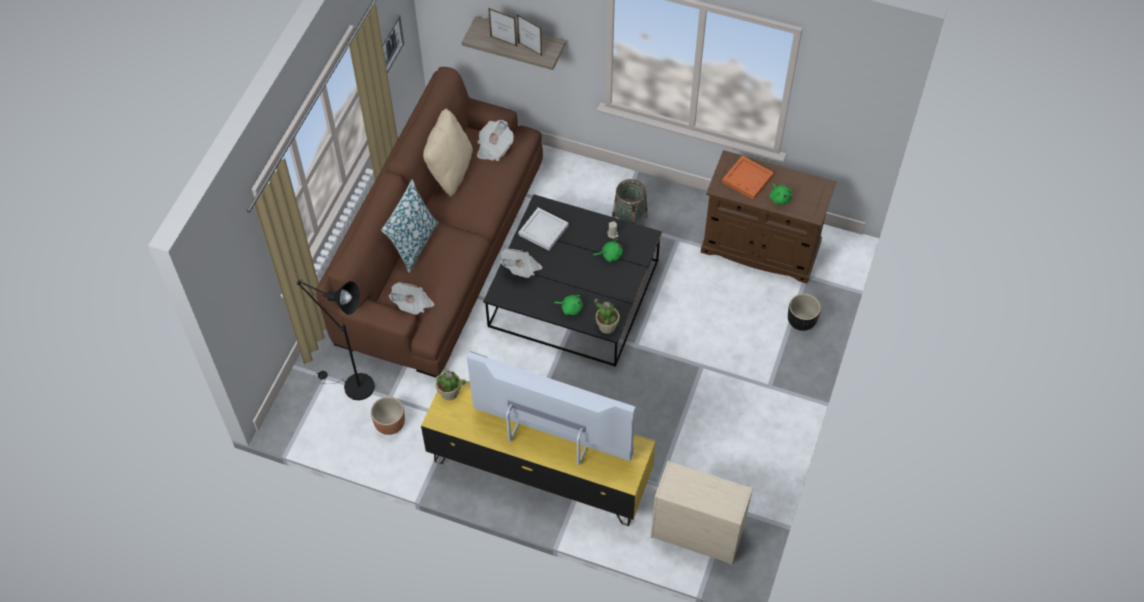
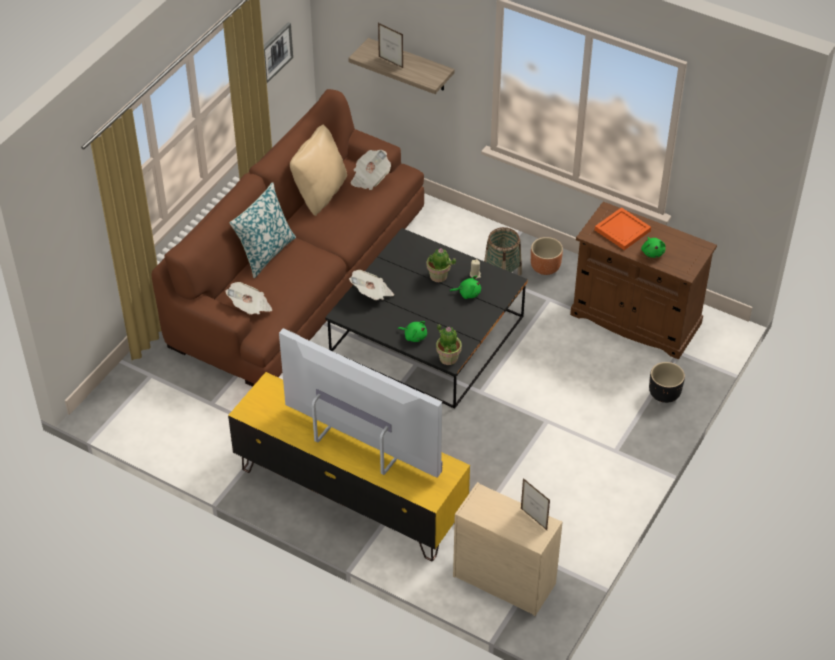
camera: 10 degrees right, 10 degrees down
black floor lamp [297,279,375,400] -> none
brown planter [371,396,405,435] -> brown planter moved to [531,237,563,275]
potted plant [436,371,466,400] -> potted plant moved to [427,248,456,282]
picture frame [517,14,542,56] -> picture frame moved to [521,478,550,530]
white tray [518,207,569,251] -> none

